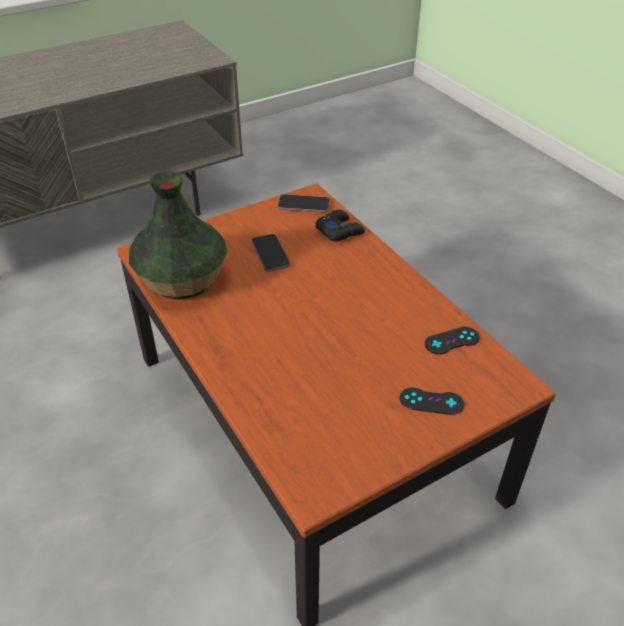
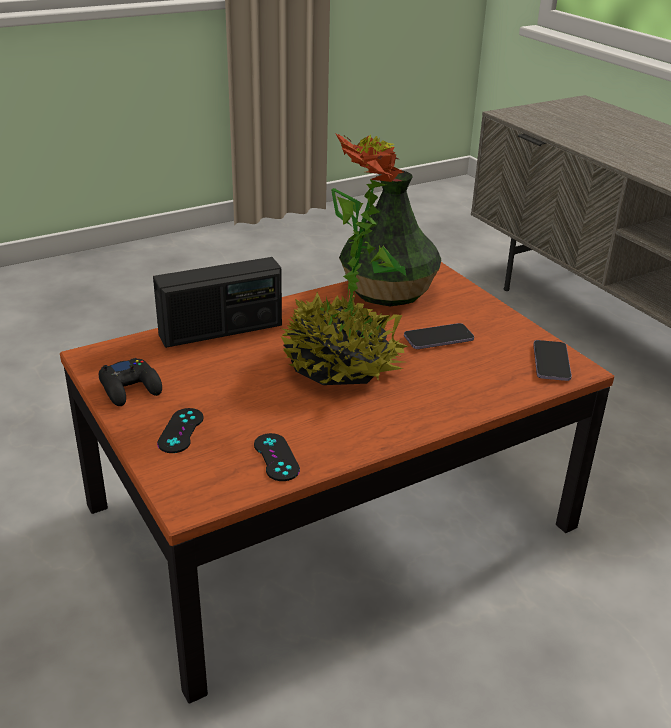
camera: 90 degrees right, 10 degrees down
black game controller [315,210,365,242] -> black game controller moved to [98,358,162,406]
none -> radio [153,257,282,348]
none -> potted plant [281,133,408,385]

